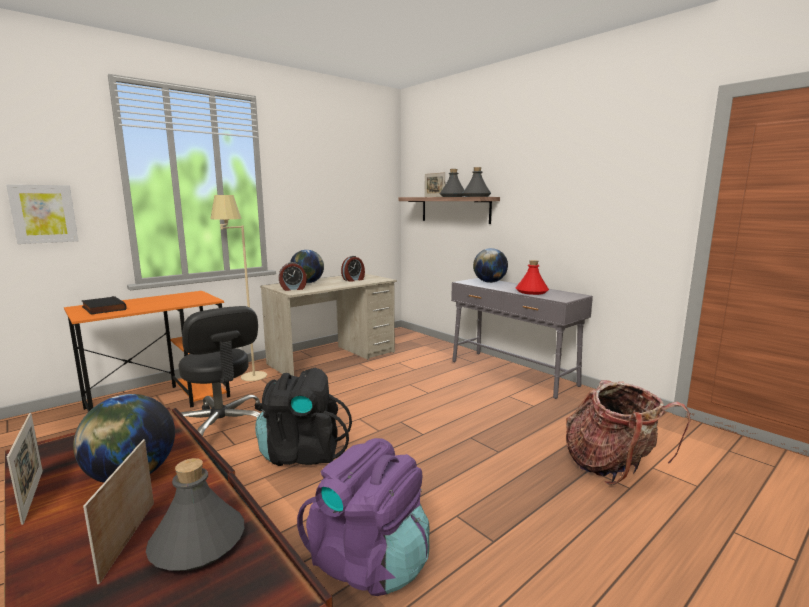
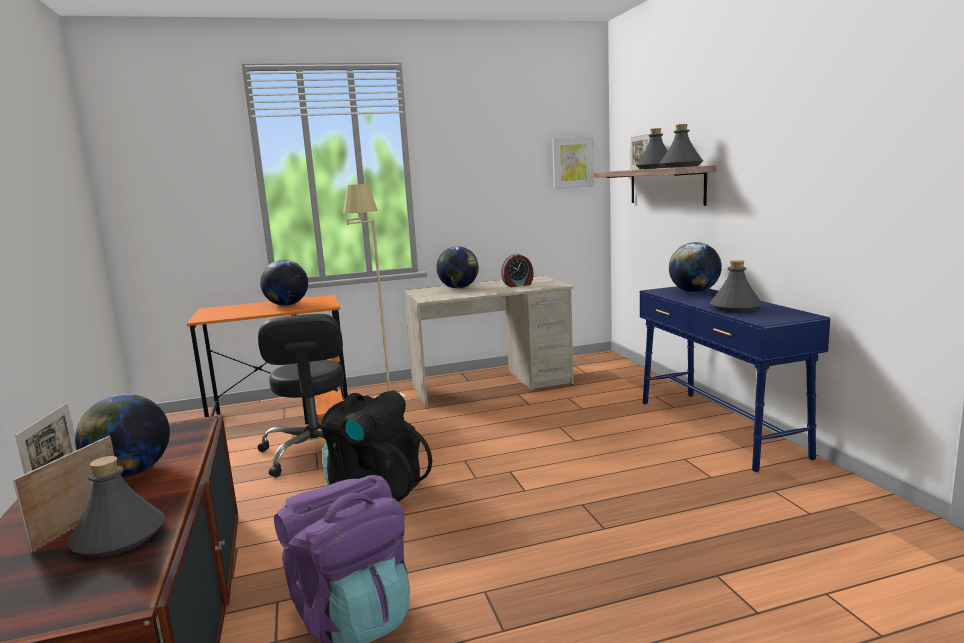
camera: 25 degrees right, 0 degrees up
picture [6,184,78,244] -> picture moved to [552,137,594,189]
black book [81,296,127,315] -> none
alarm clock [279,262,307,291] -> none
grey console table [451,278,593,399] -> blue console table [640,286,831,472]
red bottle [516,260,549,295] -> grey bottle [710,260,762,313]
backpack [566,380,690,485] -> none
none -> globe [260,260,308,306]

